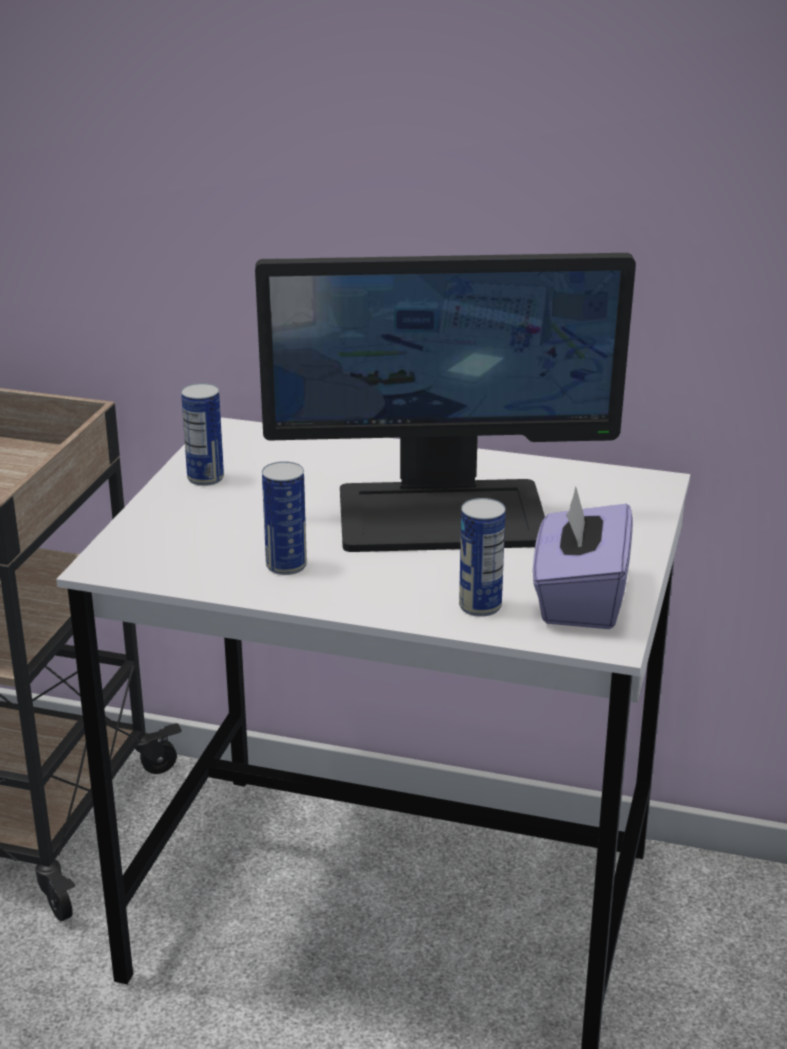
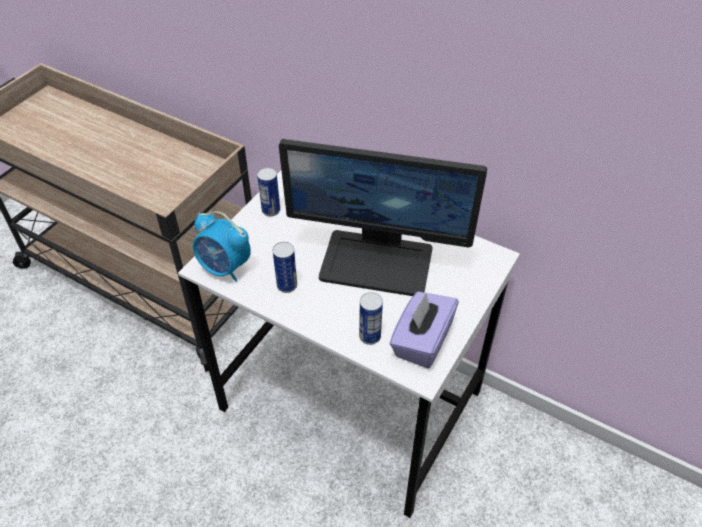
camera: 15 degrees right, 20 degrees up
none -> alarm clock [193,211,251,282]

